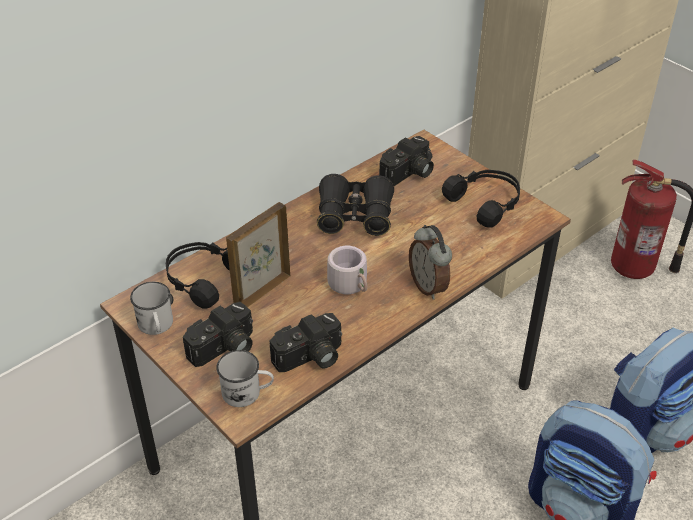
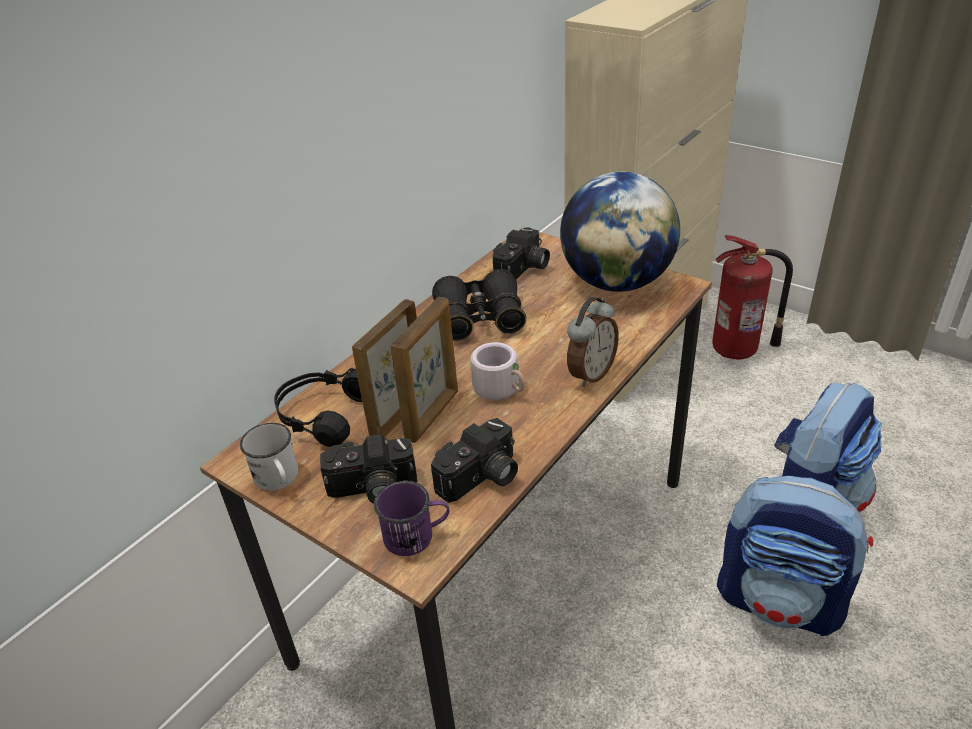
camera: 10 degrees left, 5 degrees down
camera [183,302,253,367] -> camera turned 45 degrees clockwise [320,434,417,504]
white mug [216,350,274,407] -> purple mug [374,481,449,556]
alarm clock [409,225,452,299] -> alarm clock turned 105 degrees counterclockwise [567,297,619,387]
black headphones [442,170,520,228] -> globe [560,171,680,292]
none -> picture frame [391,297,458,443]

